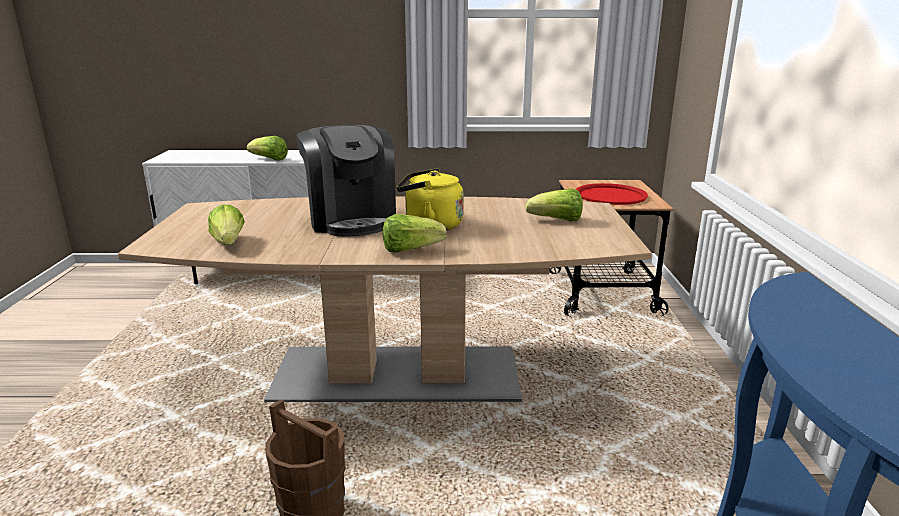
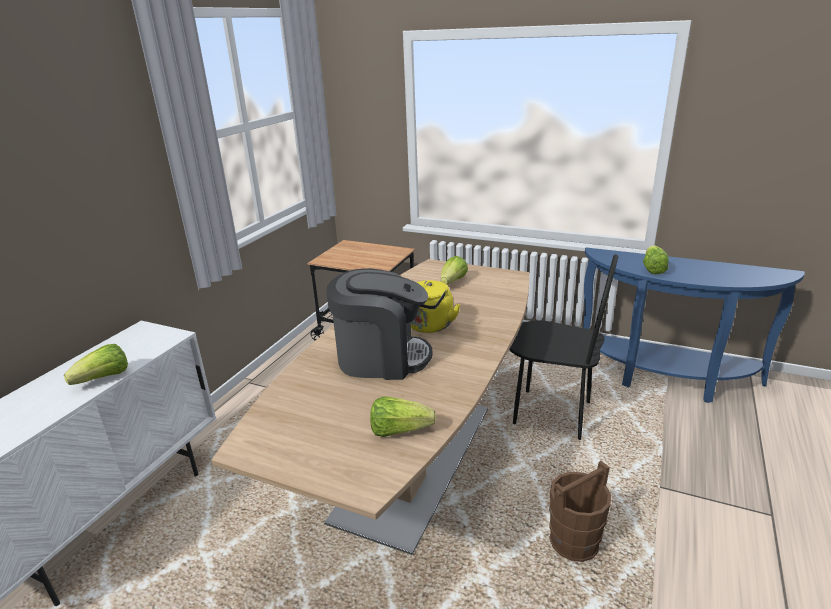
camera: 65 degrees left, 5 degrees up
lettuce [383,214,447,252] -> lettuce moved to [643,245,669,274]
red tray [576,183,648,205] -> none
none -> black chair [509,254,619,440]

